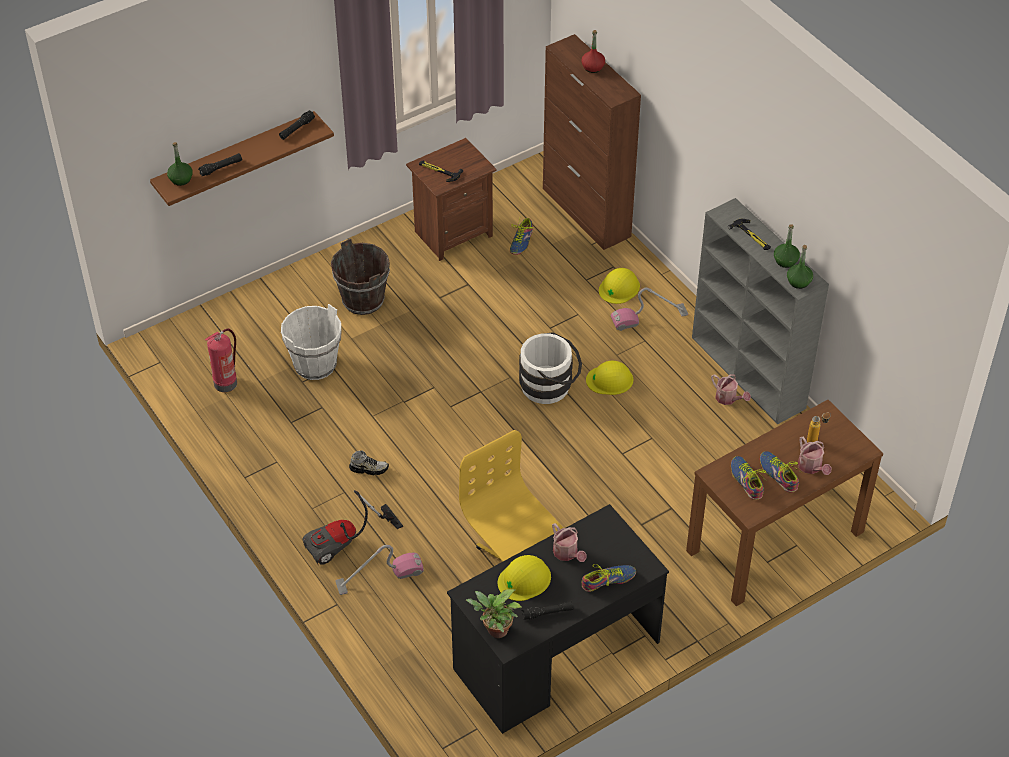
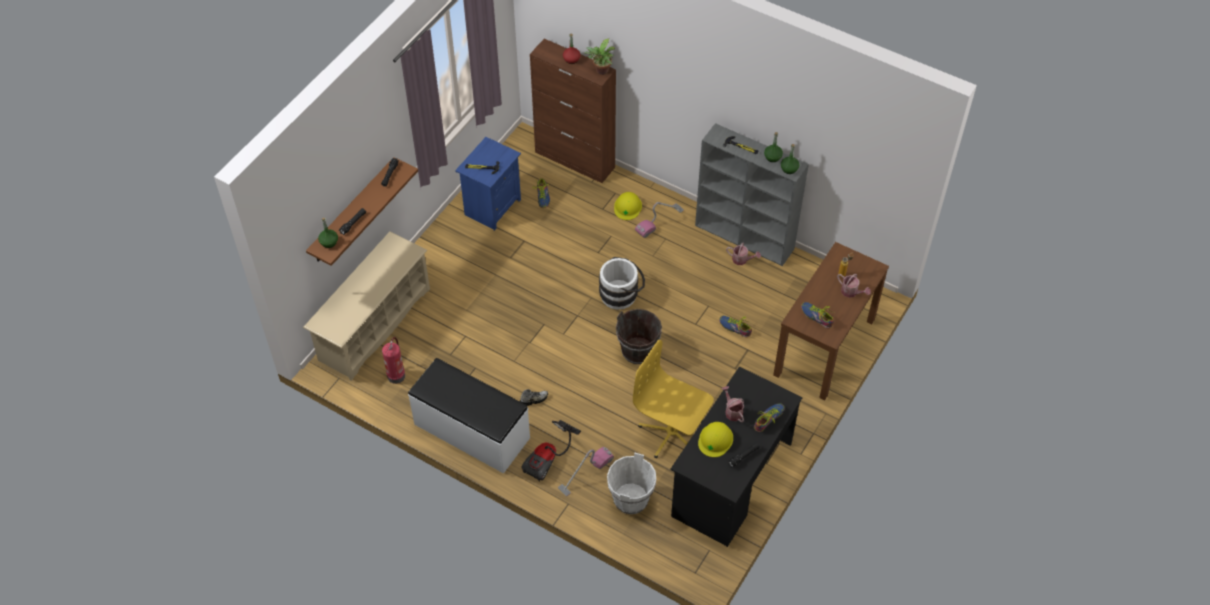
camera: 25 degrees left, 5 degrees up
white bucket [281,304,342,380] -> white bucket moved to [607,453,656,514]
brown bucket [331,239,390,315] -> brown bucket moved to [616,309,662,364]
brown nightstand [406,138,497,261] -> blue nightstand [455,137,521,231]
potted plant [466,589,522,638] -> potted plant moved to [585,39,615,75]
watering can [552,523,586,562] -> watering can turned 150 degrees counterclockwise [722,386,744,422]
yellow hard hat [586,361,633,395] -> none
shoe [760,451,801,493] -> shoe moved to [719,316,752,337]
none -> beige shoe rack [303,231,430,381]
none -> white bench [408,358,530,474]

